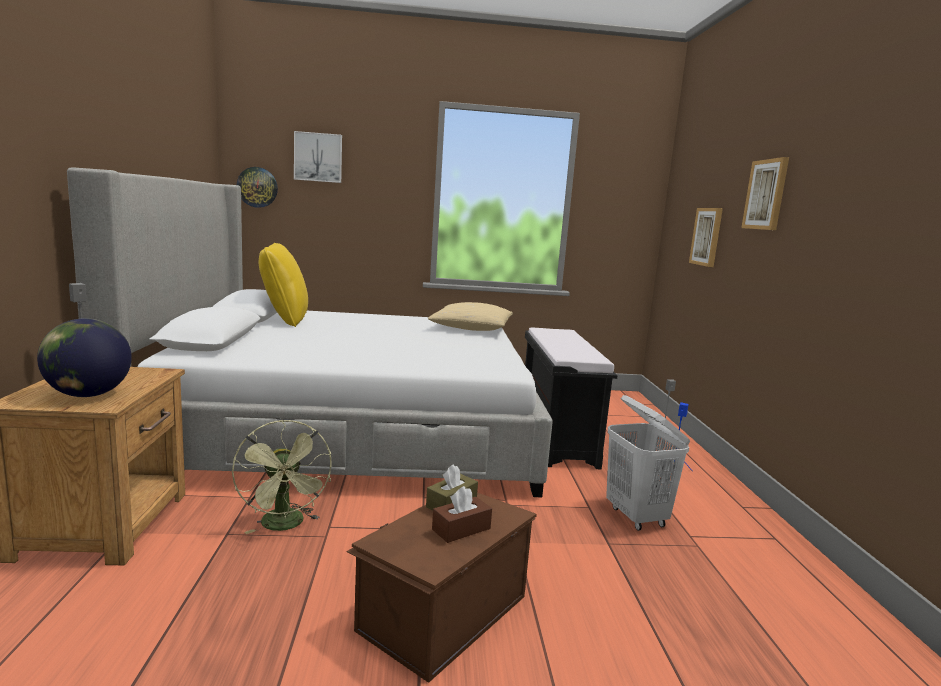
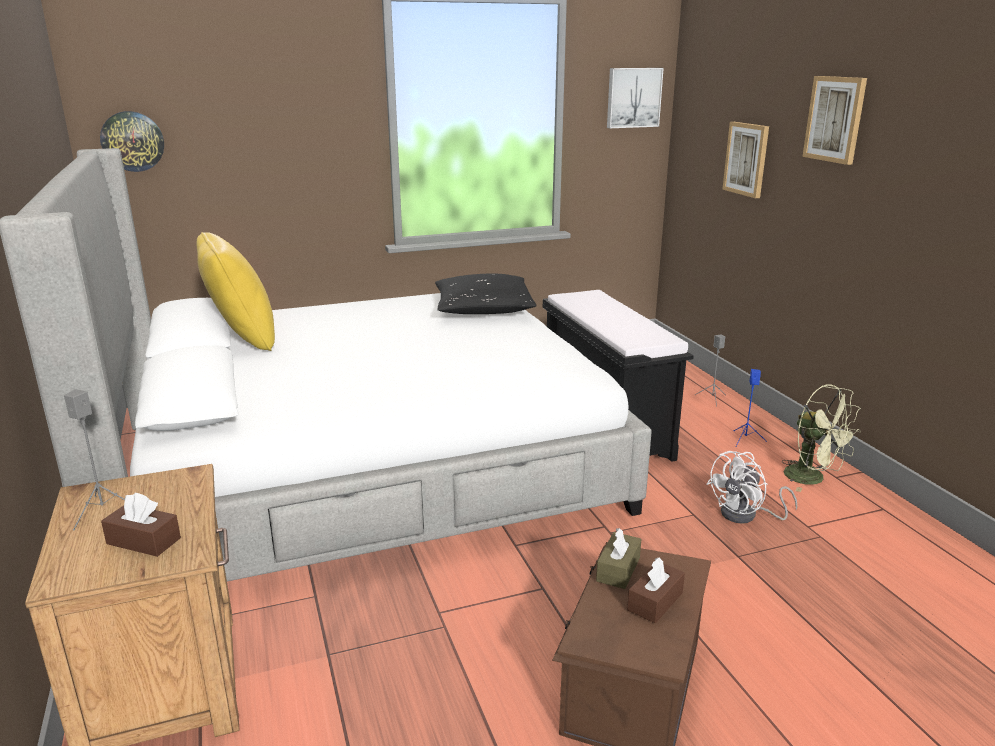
camera: 15 degrees left, 10 degrees up
globe [37,318,132,397] -> brown tissue box [101,493,181,557]
green fan [232,420,332,534] -> green fan moved to [783,384,861,492]
picture [294,131,342,183] -> picture moved to [607,68,664,128]
beige pillow [428,302,513,331] -> black pillow [435,274,537,314]
white laundry basket [606,395,690,531] -> white fan [706,451,797,524]

